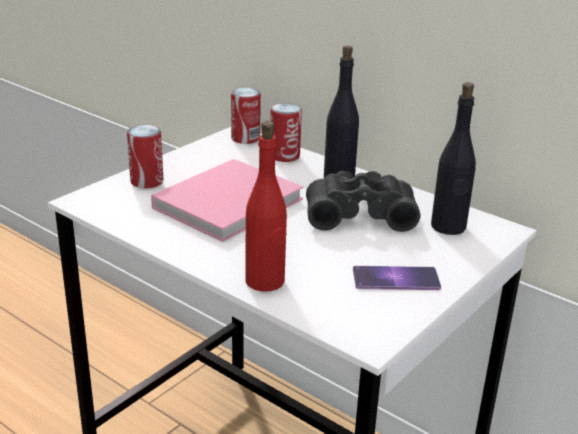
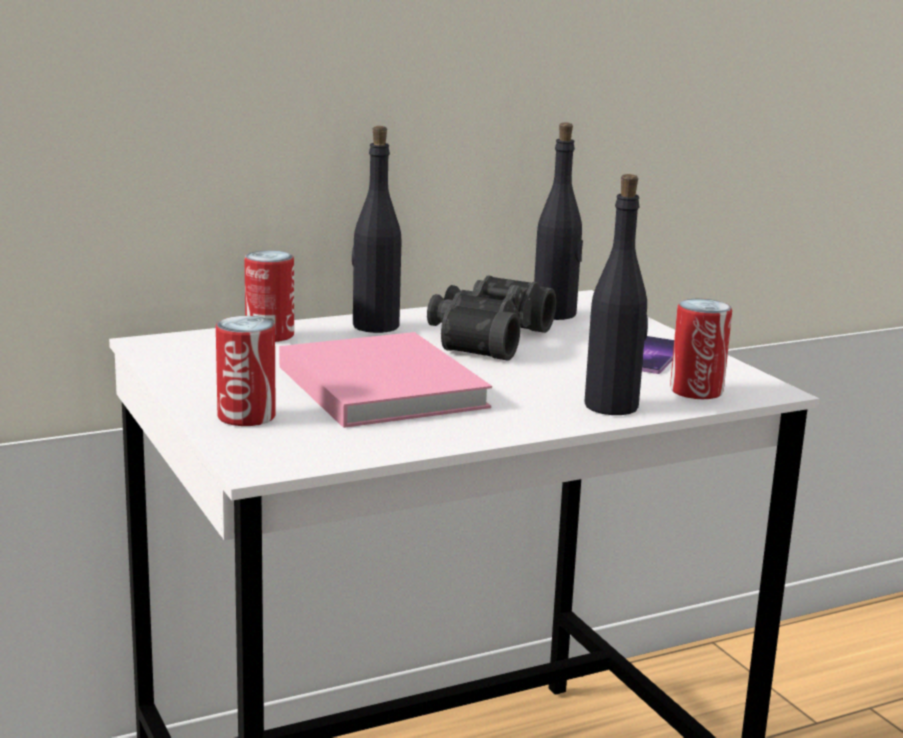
camera: 65 degrees left, 10 degrees down
can [231,88,261,144] -> can moved to [670,299,732,399]
red bottle [245,121,287,292] -> black bottle [584,174,648,415]

